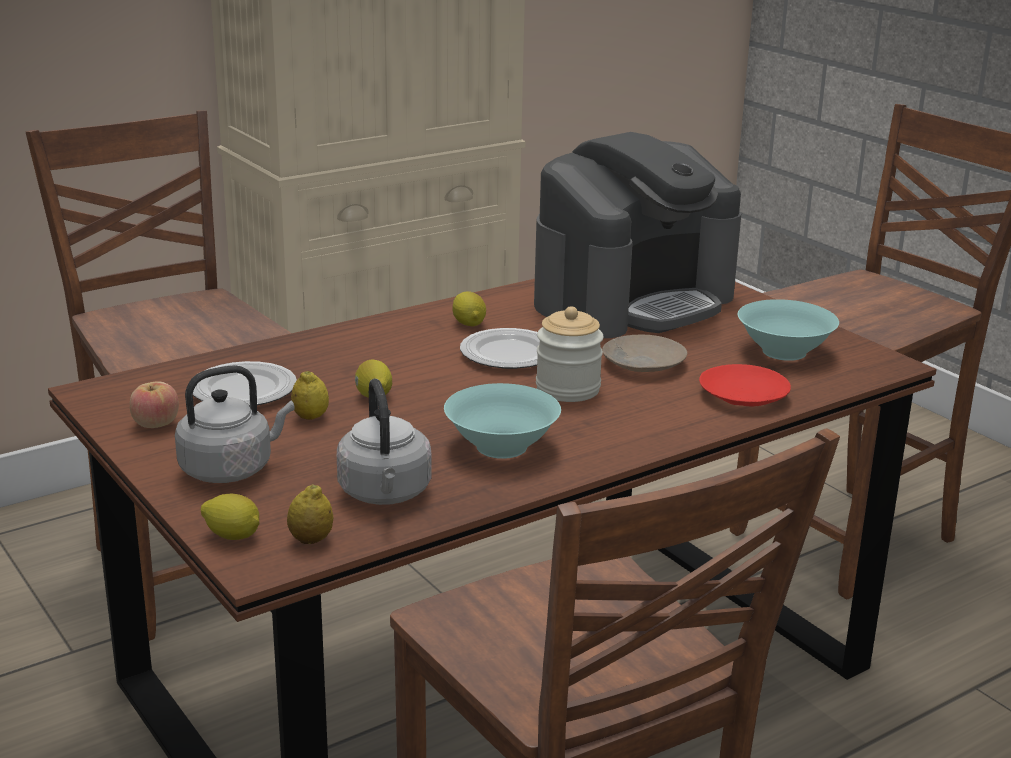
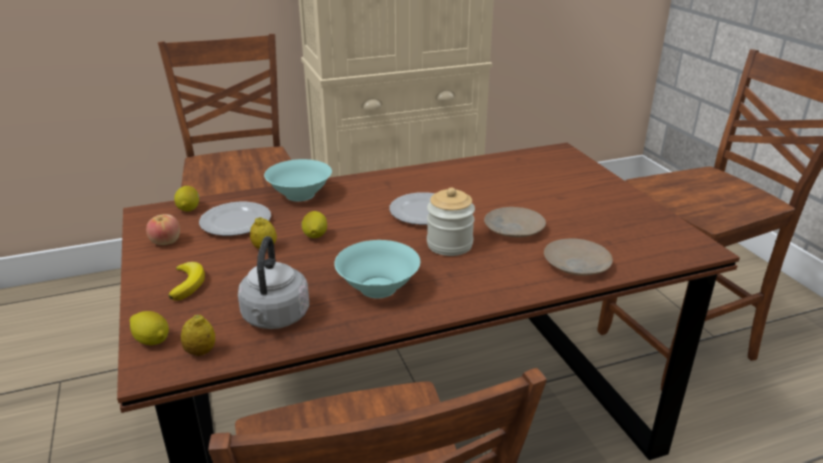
camera: 15 degrees right, 5 degrees up
grey kettle [175,365,295,483] -> banana [168,262,205,301]
lemon [453,291,486,326] -> lemon moved to [174,186,199,212]
coffee machine [534,132,741,338] -> none
red plate [699,364,791,406] -> beige plate [544,238,613,276]
turquoise bowl [738,299,839,361] -> turquoise bowl moved to [264,159,332,202]

